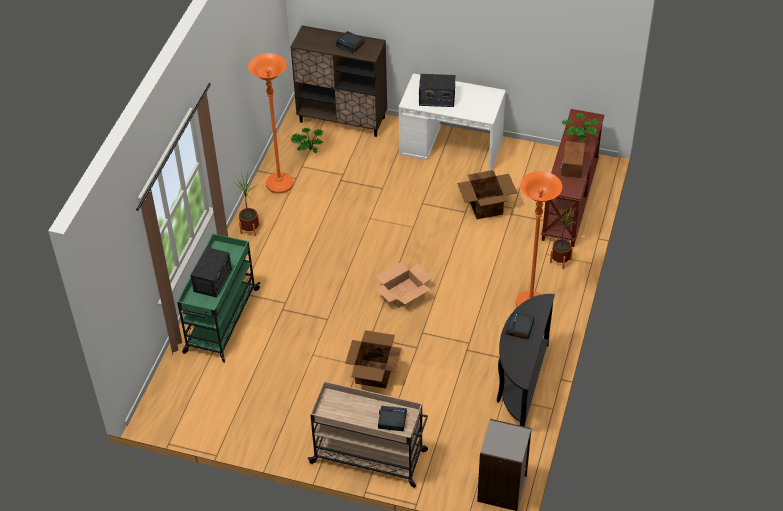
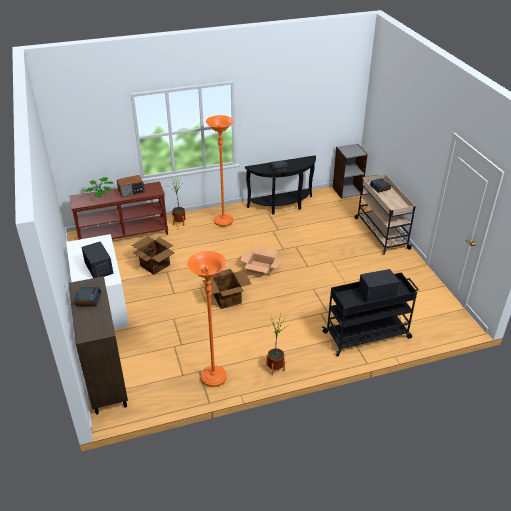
camera: 125 degrees left, 10 degrees down
green cart [177,234,261,362] -> black cart [322,272,419,356]
potted plant [291,128,323,153] -> none
cardboard box [345,330,401,389] -> cardboard box moved to [202,269,252,309]

